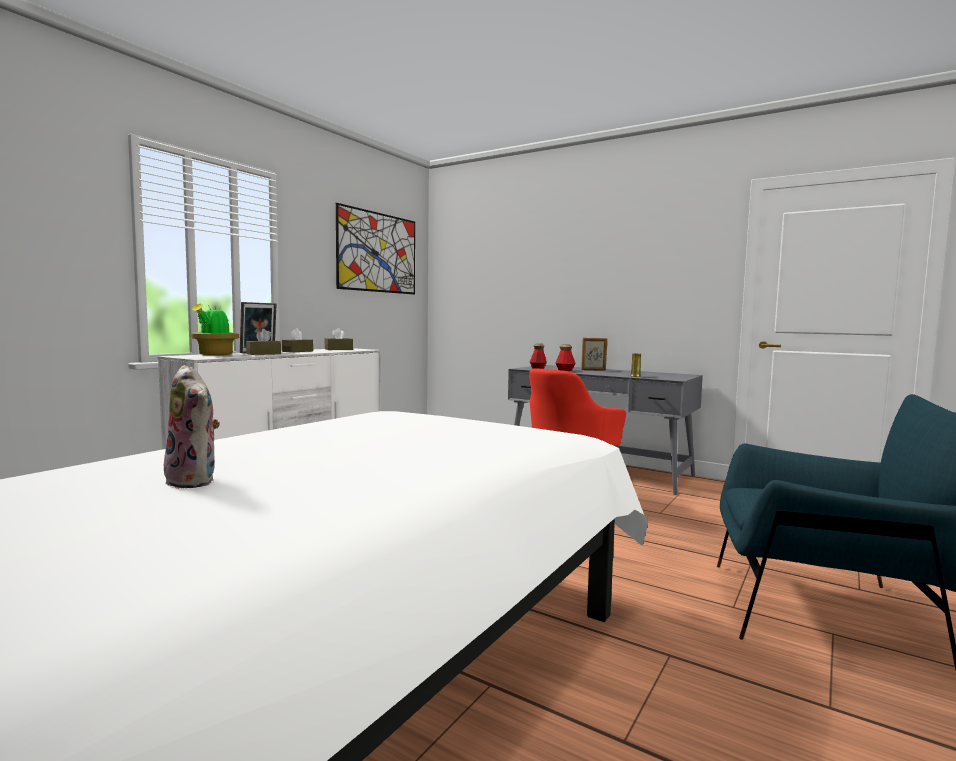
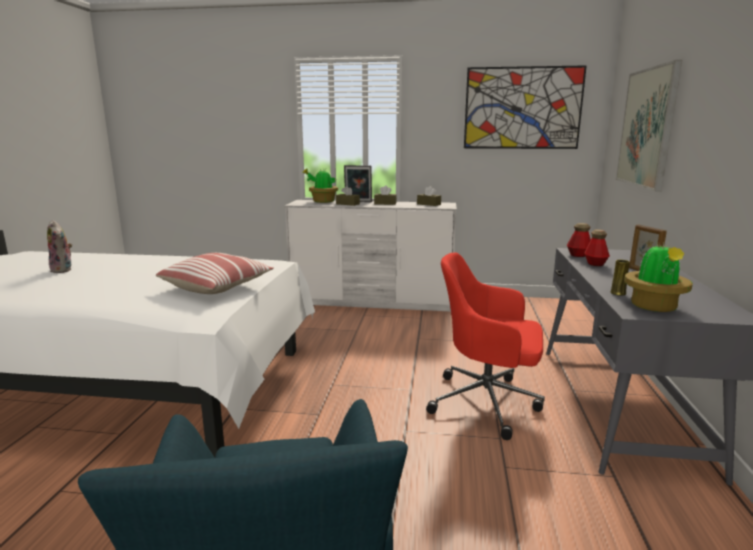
camera: 65 degrees right, 10 degrees up
plush toy [164,365,220,489] -> plush toy turned 60 degrees counterclockwise [47,220,72,273]
none -> pillow [156,253,274,294]
none -> picture [616,60,682,191]
none -> potted plant [624,240,693,312]

